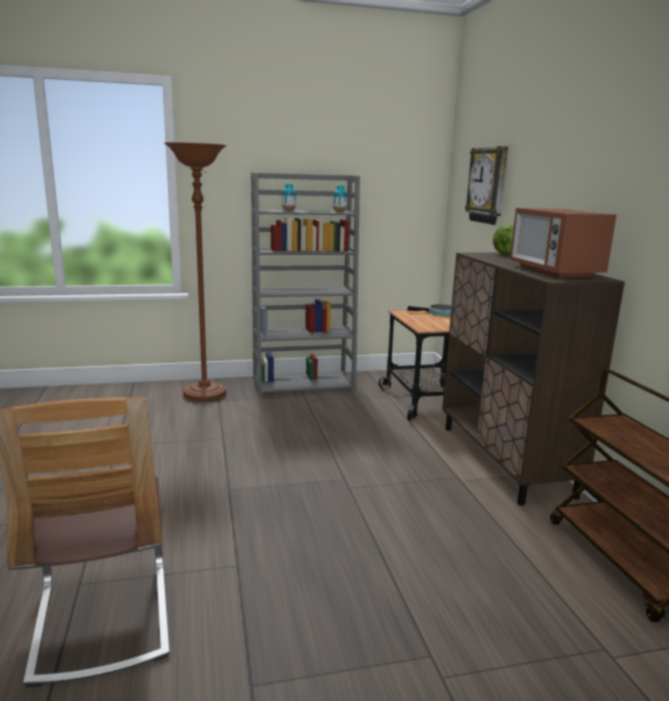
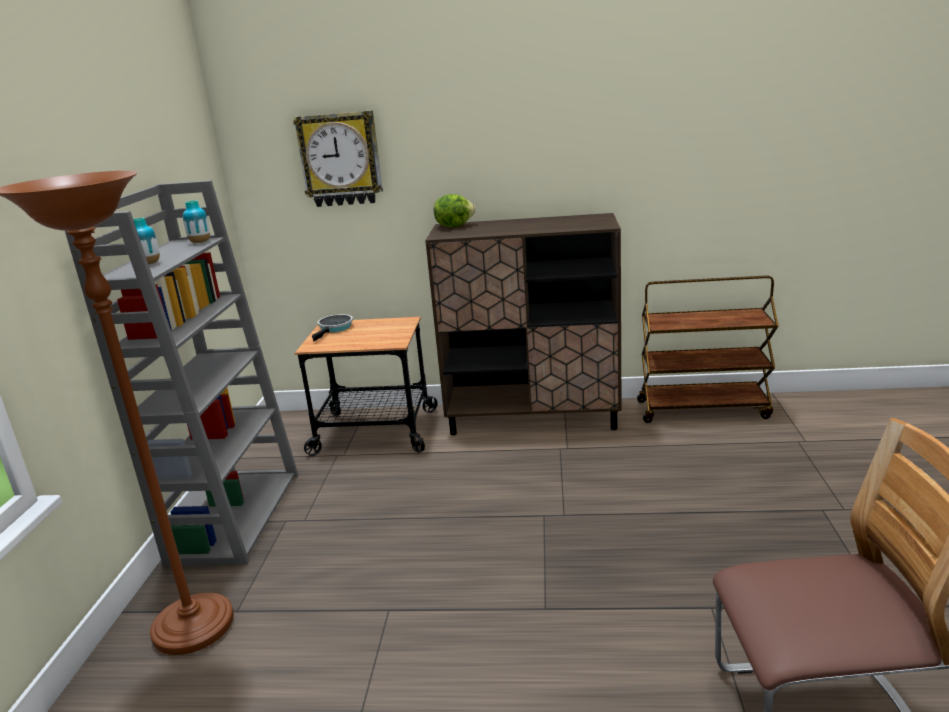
camera: 70 degrees left, 5 degrees up
microwave [510,208,617,278] -> none

